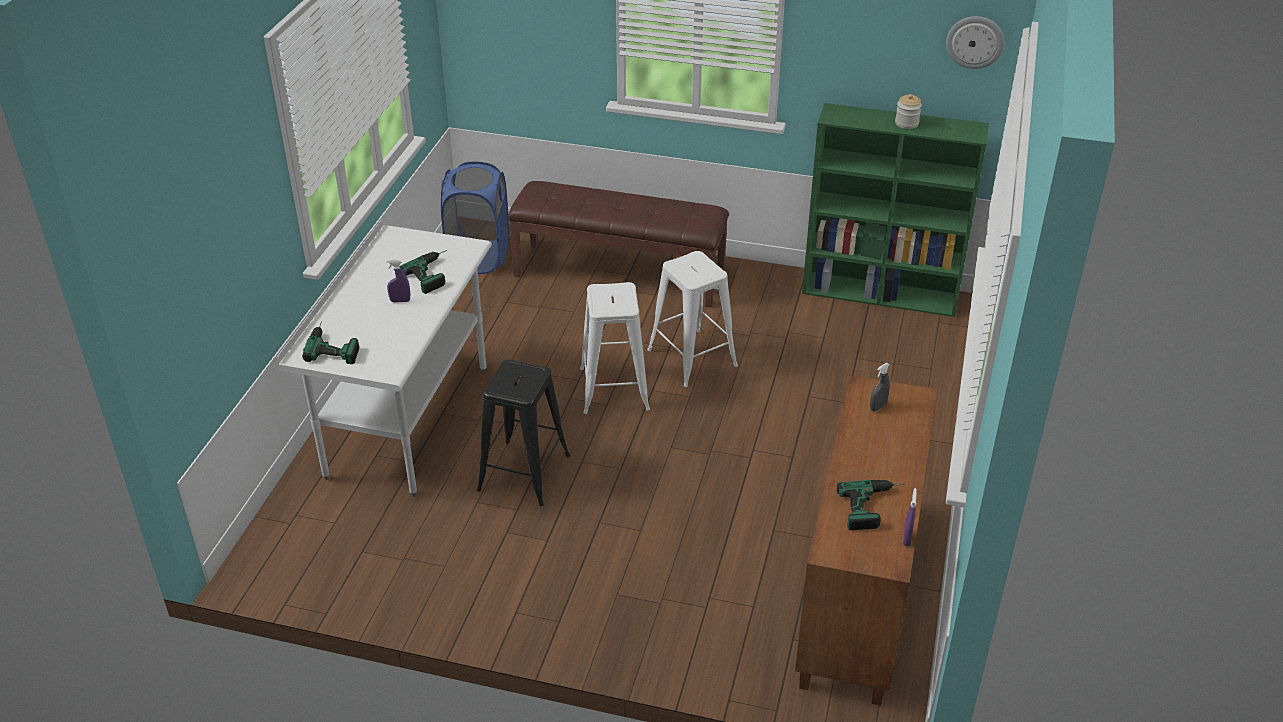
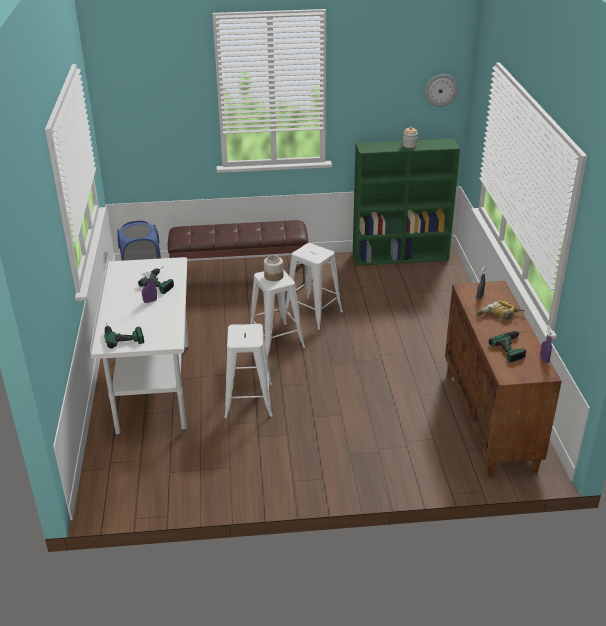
camera: 20 degrees left, 5 degrees down
black stool [477,359,570,506] -> white stool [224,324,273,418]
none -> jar [264,255,283,281]
none -> power drill [476,301,525,321]

